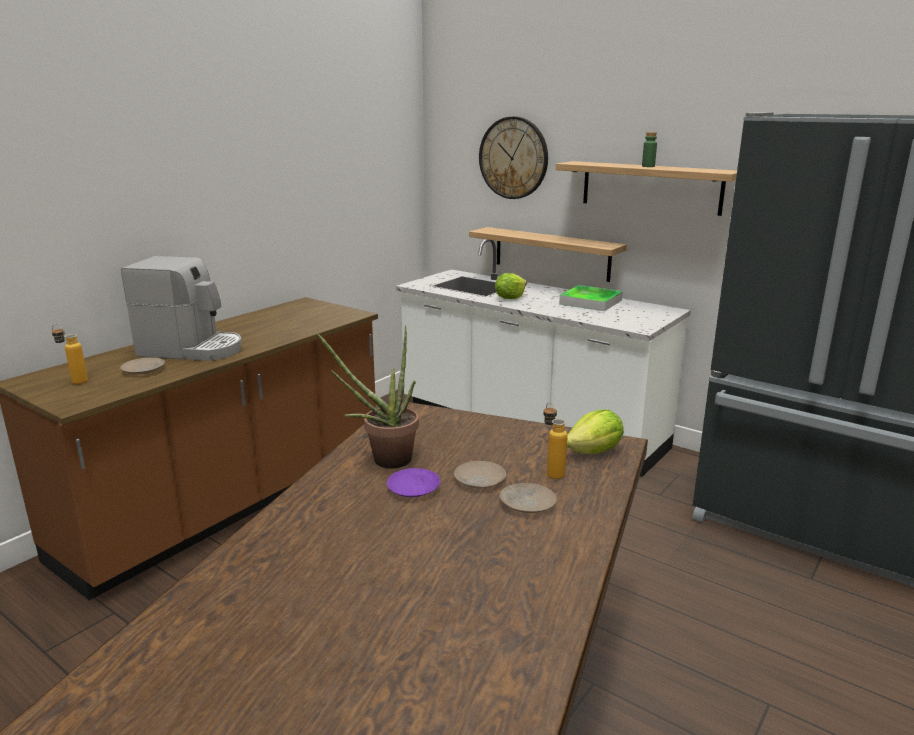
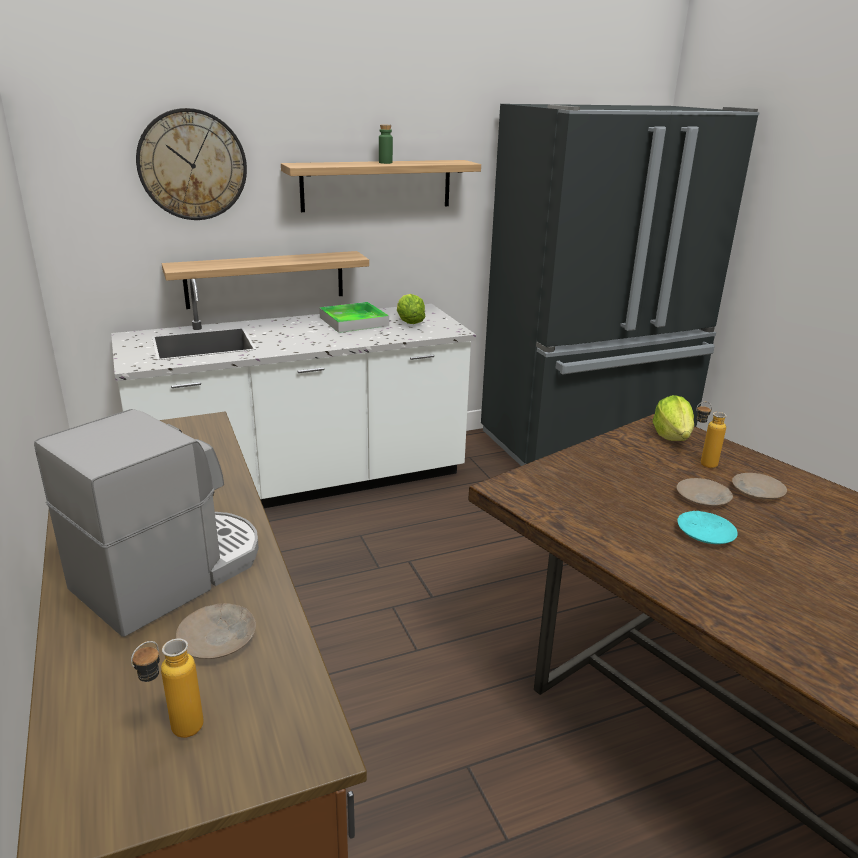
camera: 60 degrees left, 5 degrees up
potted plant [317,326,419,469] -> none
purple plate [387,468,440,497] -> turquoise plate [677,511,738,544]
lettuce [495,273,527,299] -> lettuce moved to [397,294,425,324]

